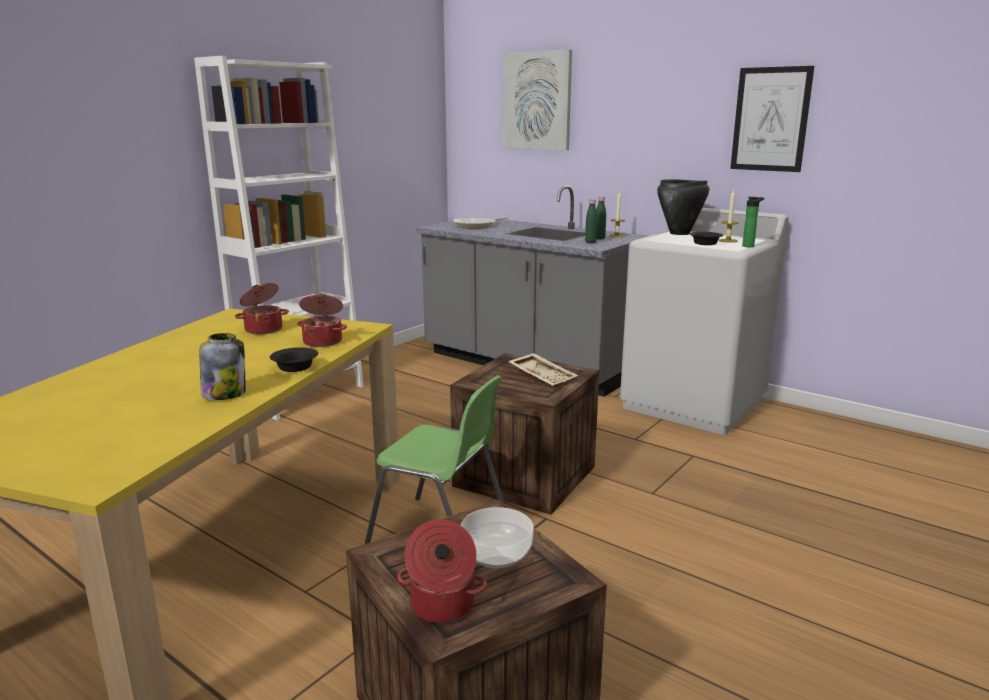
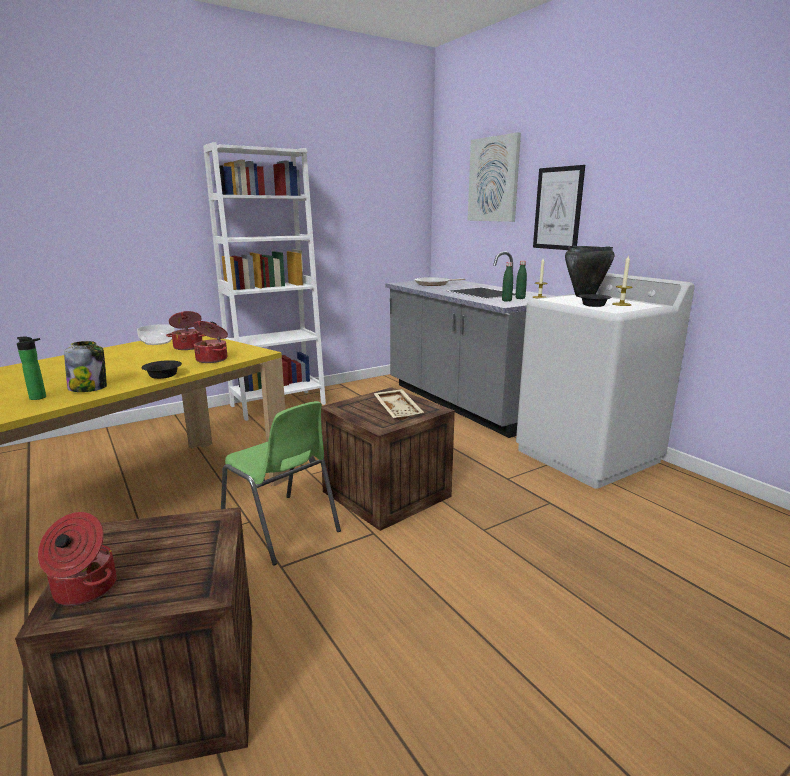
camera: 20 degrees right, 0 degrees up
bowl [461,507,534,568] -> bowl moved to [137,324,175,345]
picture [730,66,814,172] -> picture moved to [533,165,585,250]
bottle [742,197,765,247] -> bottle moved to [17,337,46,400]

